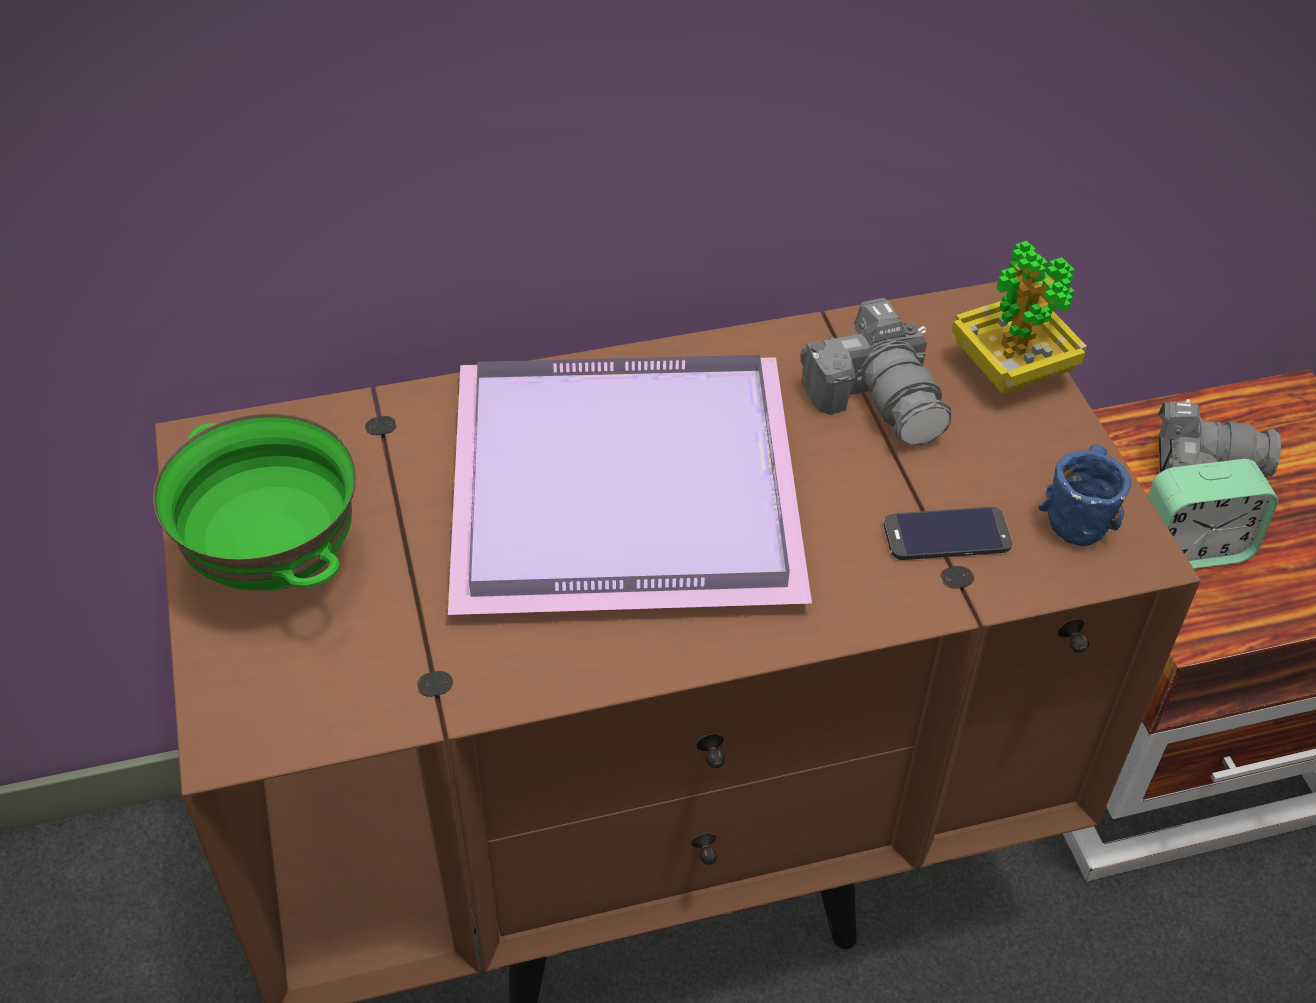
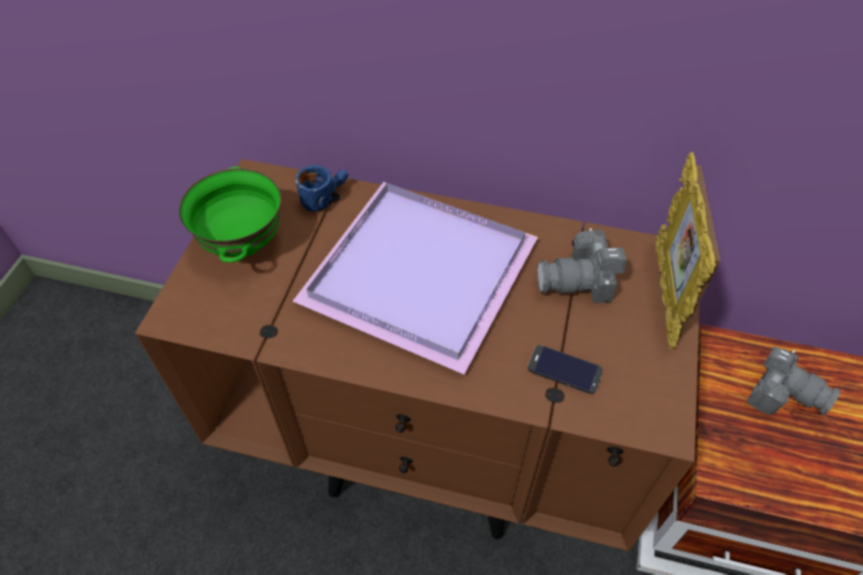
camera: 30 degrees right, 5 degrees up
camera [800,298,951,446] -> camera turned 75 degrees clockwise [537,228,627,303]
potted plant [952,241,1087,394] -> picture frame [655,152,720,349]
blue mug [1039,444,1132,546] -> blue mug moved to [296,165,348,212]
alarm clock [1148,459,1278,569] -> none

